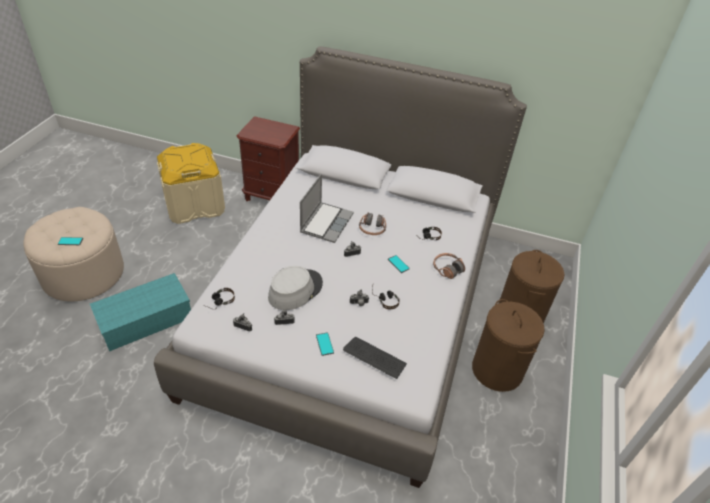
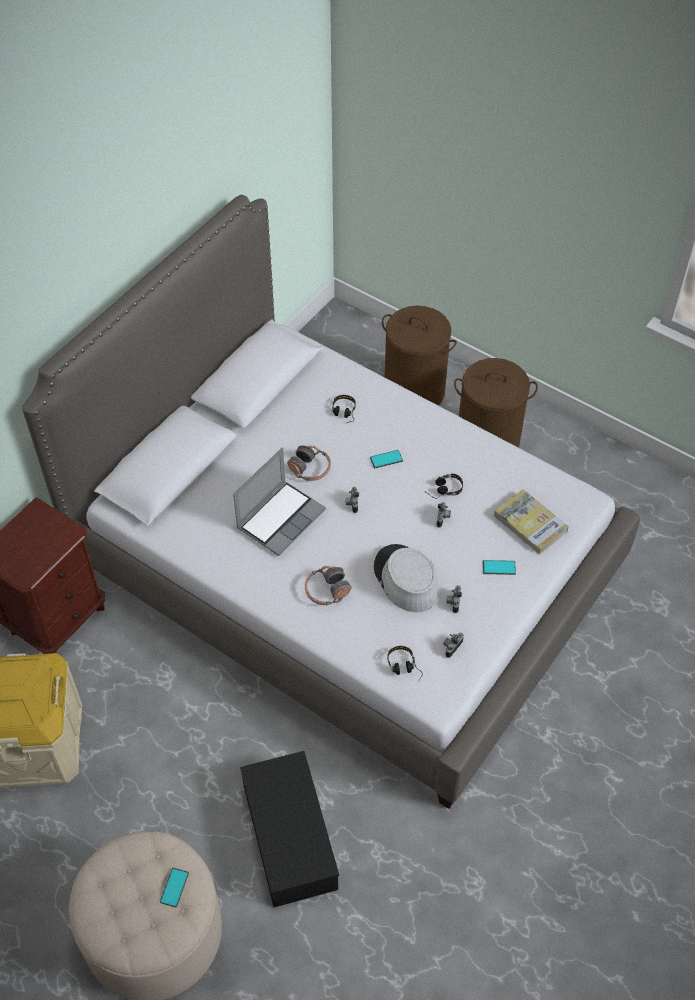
camera: 70 degrees left, 10 degrees up
turquoise storage box [90,273,191,351] -> black storage box [240,751,339,907]
laptop [300,173,354,243] -> laptop turned 90 degrees clockwise [233,448,326,556]
keyboard [343,337,407,379] -> book [494,489,569,555]
headphones [433,253,465,279] -> headphones moved to [305,566,351,605]

